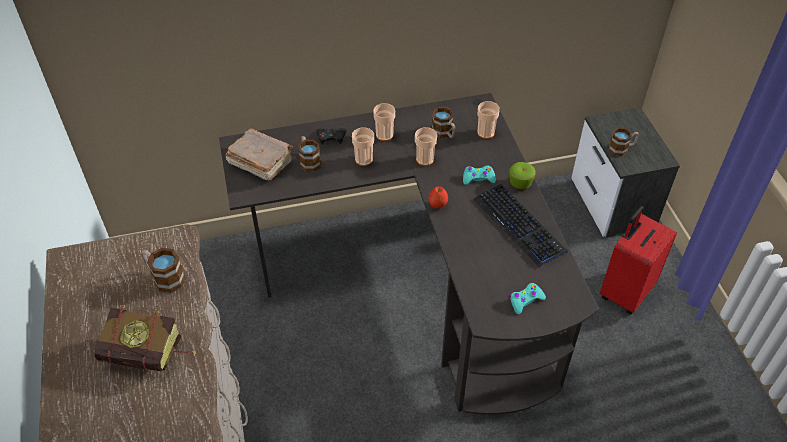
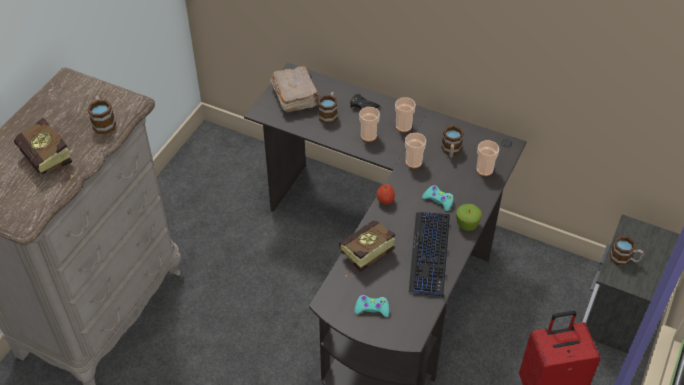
camera: 40 degrees right, 0 degrees up
none -> book [339,221,395,277]

